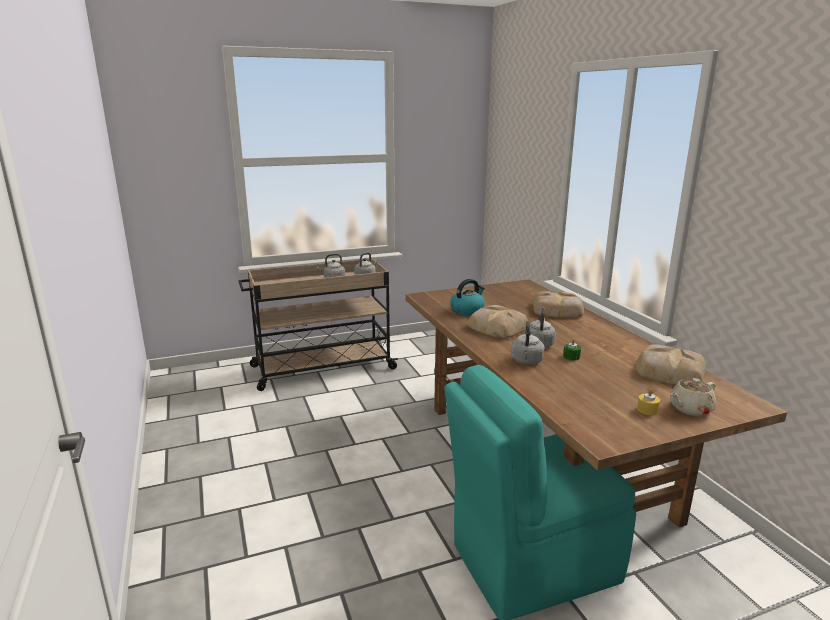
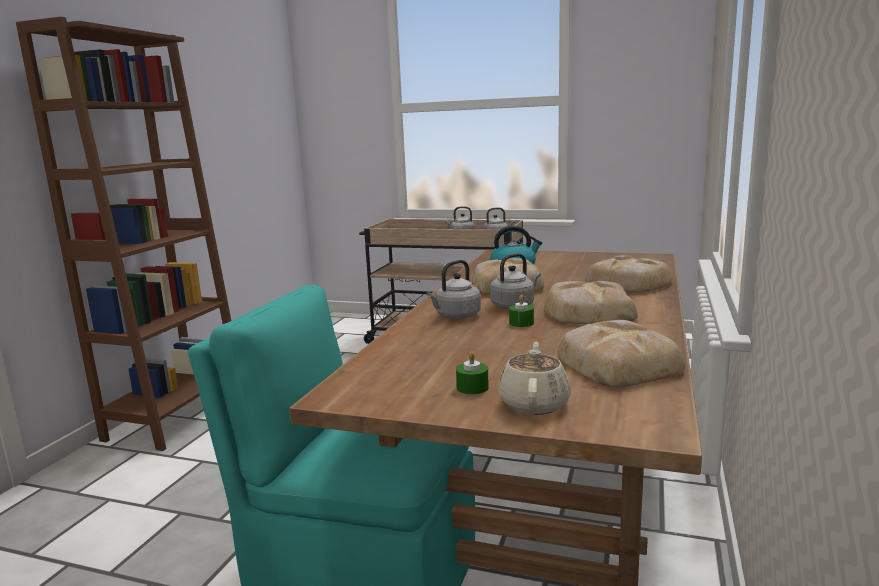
camera: 40 degrees right, 5 degrees down
yellow candle [637,389,660,415] -> green candle [456,352,489,395]
beige teapot [670,378,716,416] -> beige teapot turned 90 degrees clockwise [498,342,571,415]
none -> brown bookcase [16,17,231,451]
none -> bread [544,281,638,324]

